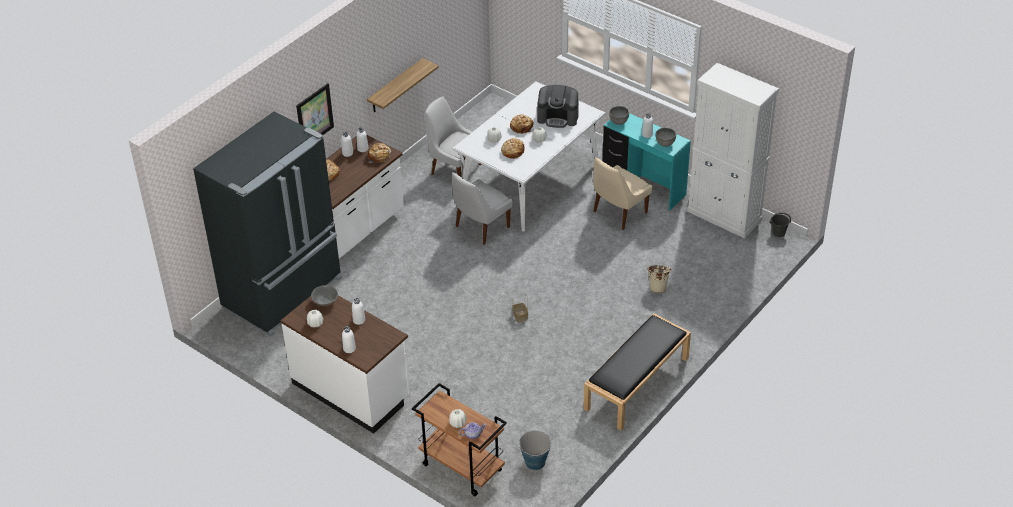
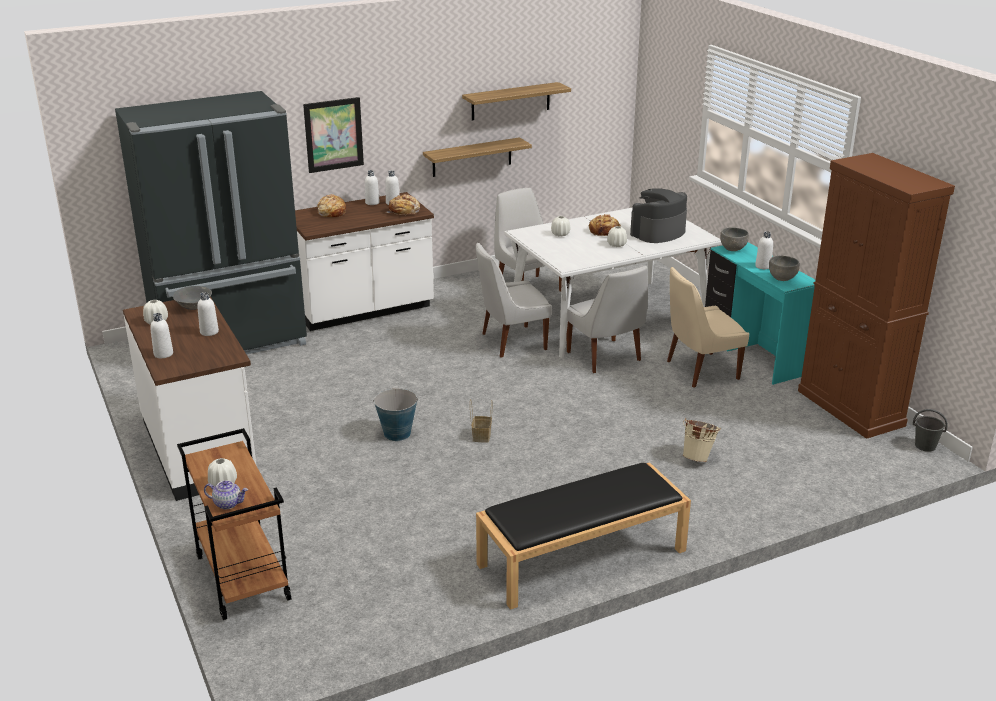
camera: 25 degrees right, 15 degrees down
bread [501,138,525,159] -> none
bucket [518,431,551,470] -> bucket moved to [373,389,418,441]
coffee machine [537,85,579,128] -> coffee machine turned 105 degrees clockwise [630,188,687,243]
white cabinet [687,63,779,238] -> brown cabinet [798,153,955,439]
none -> shelf [462,82,571,121]
none -> white chair [567,266,648,373]

